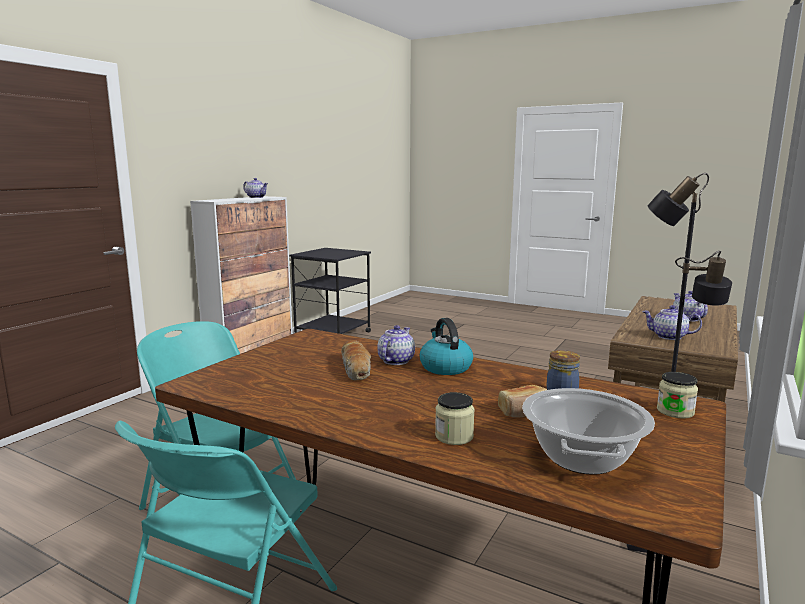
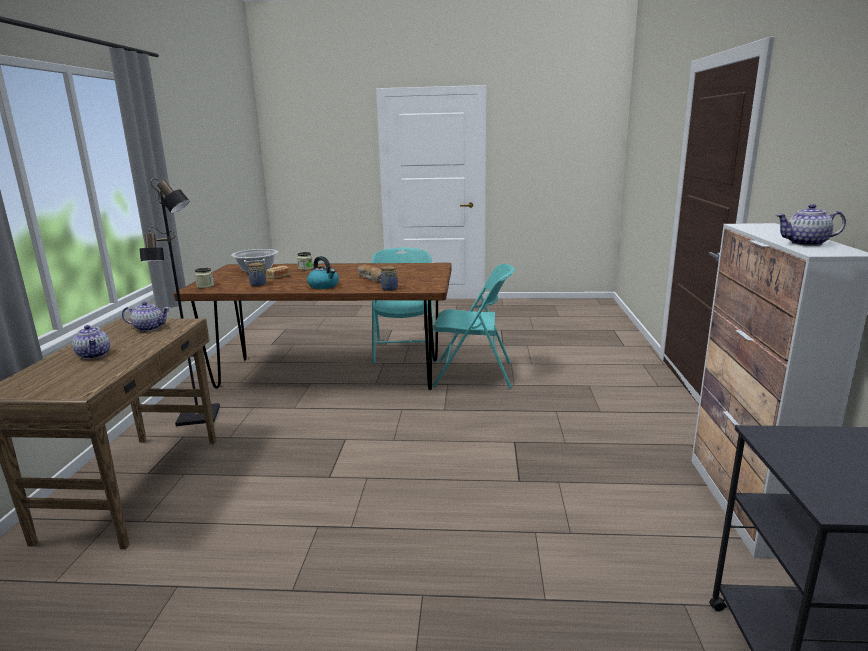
camera: 155 degrees right, 5 degrees up
teapot [377,325,415,365] -> none
none -> jar [381,266,398,291]

